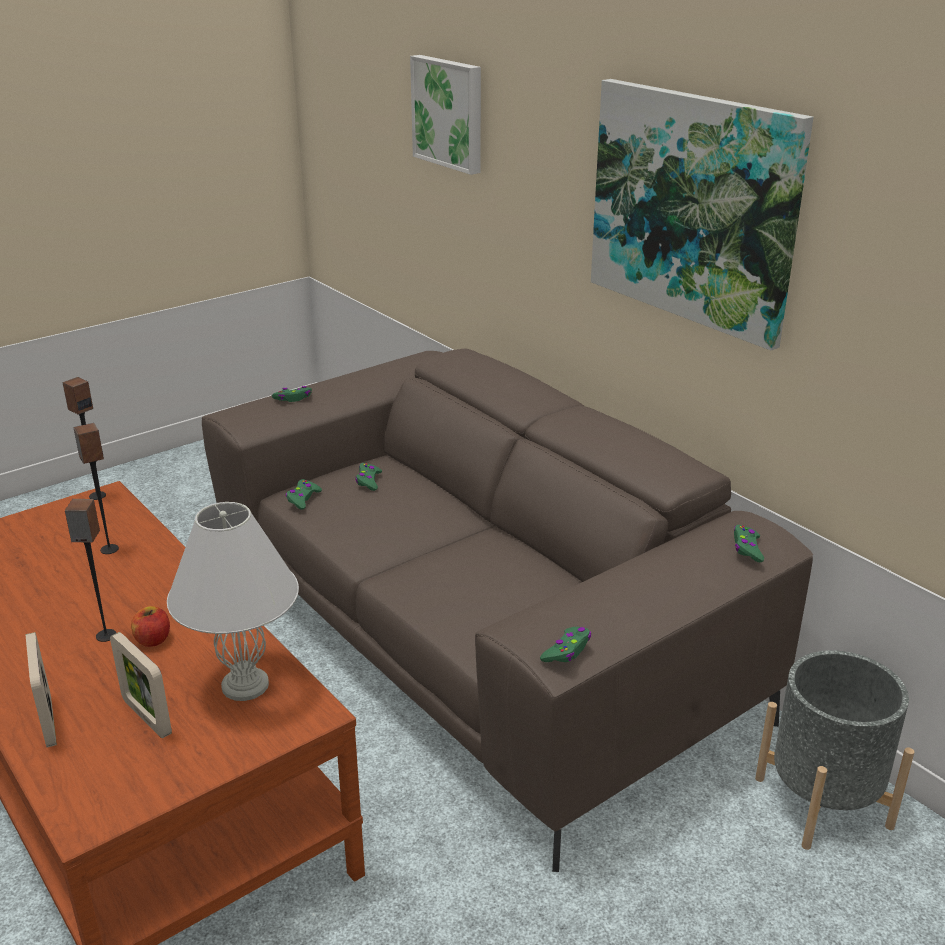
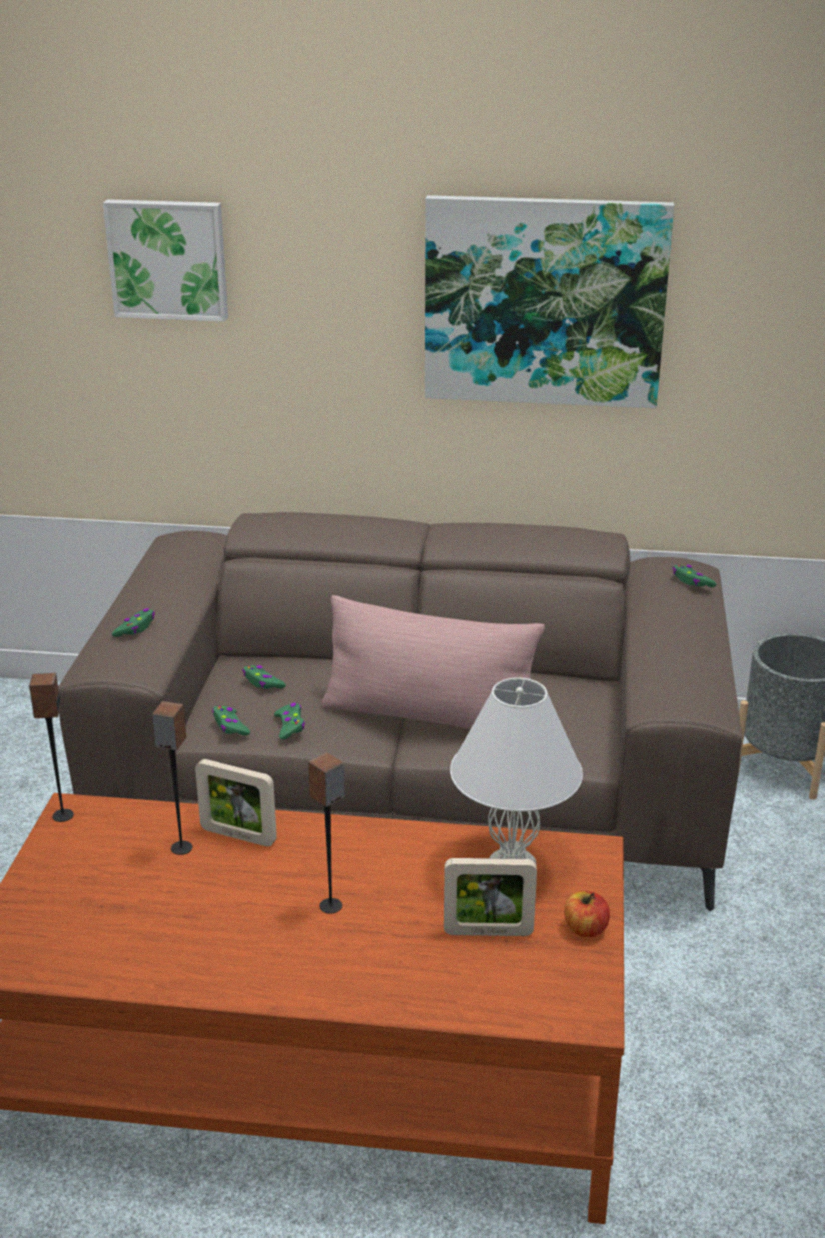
camera: 45 degrees left, 0 degrees up
picture frame [26,632,57,748] -> picture frame moved to [195,759,277,846]
apple [131,606,170,647] -> apple moved to [564,891,610,937]
green game controller [540,627,591,662] -> green game controller moved to [274,703,305,740]
none -> pink pillow [322,595,545,729]

